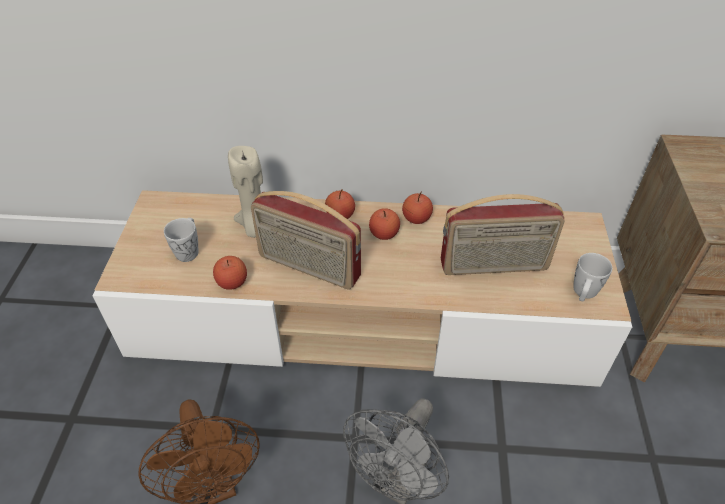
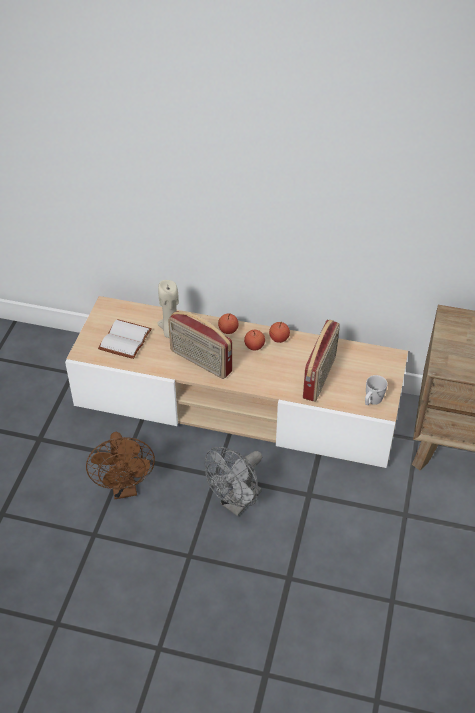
camera: 10 degrees right, 0 degrees up
white mug [164,218,198,262] -> white book [98,319,152,359]
apple [213,256,247,290] -> none
radio [441,194,564,275] -> radio turned 75 degrees counterclockwise [303,320,340,402]

